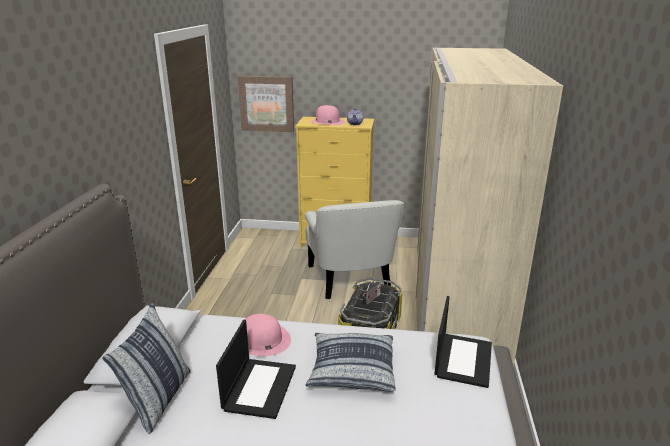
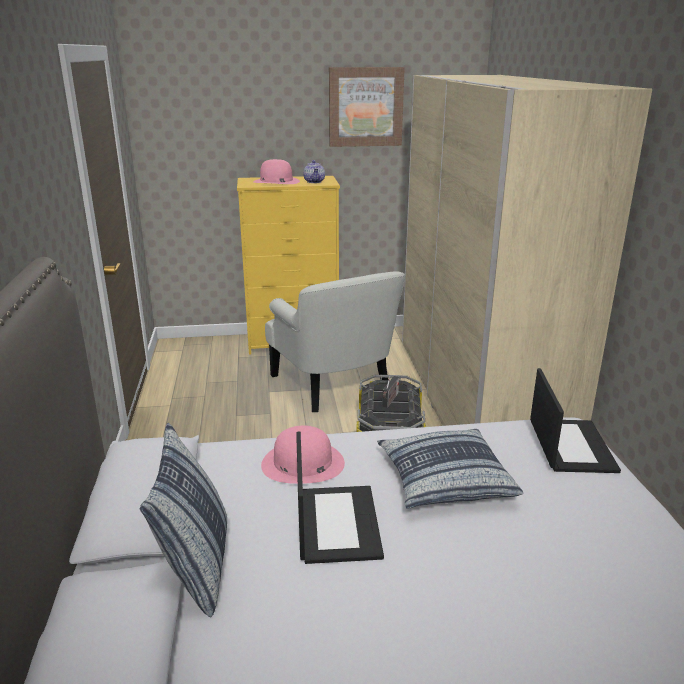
camera: 15 degrees left, 0 degrees up
picture [238,76,294,132] -> picture moved to [329,67,405,147]

